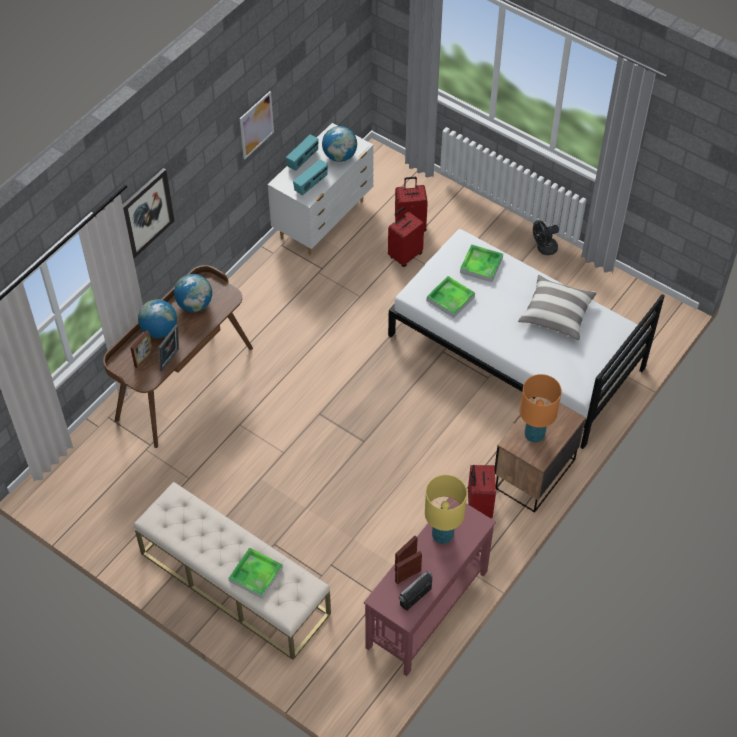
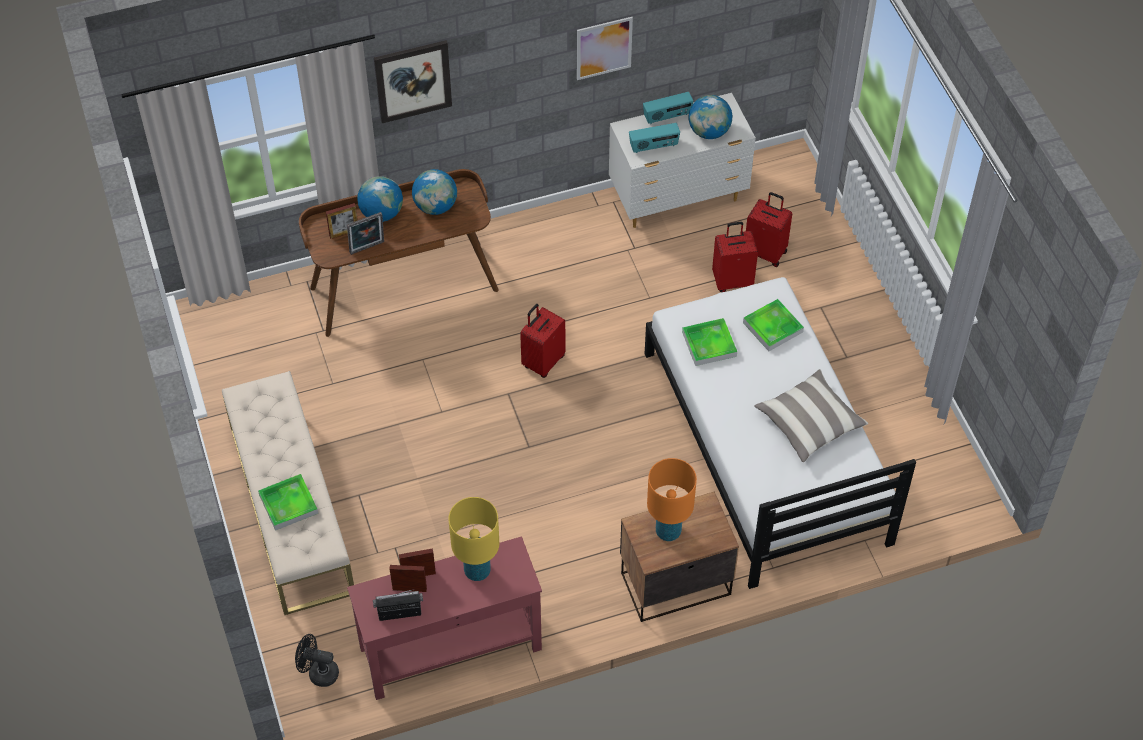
camera: 35 degrees right, 0 degrees up
red suitcase [468,465,496,518] -> red suitcase moved to [520,304,565,378]
black fan [533,220,559,255] -> black fan moved to [295,634,339,687]

